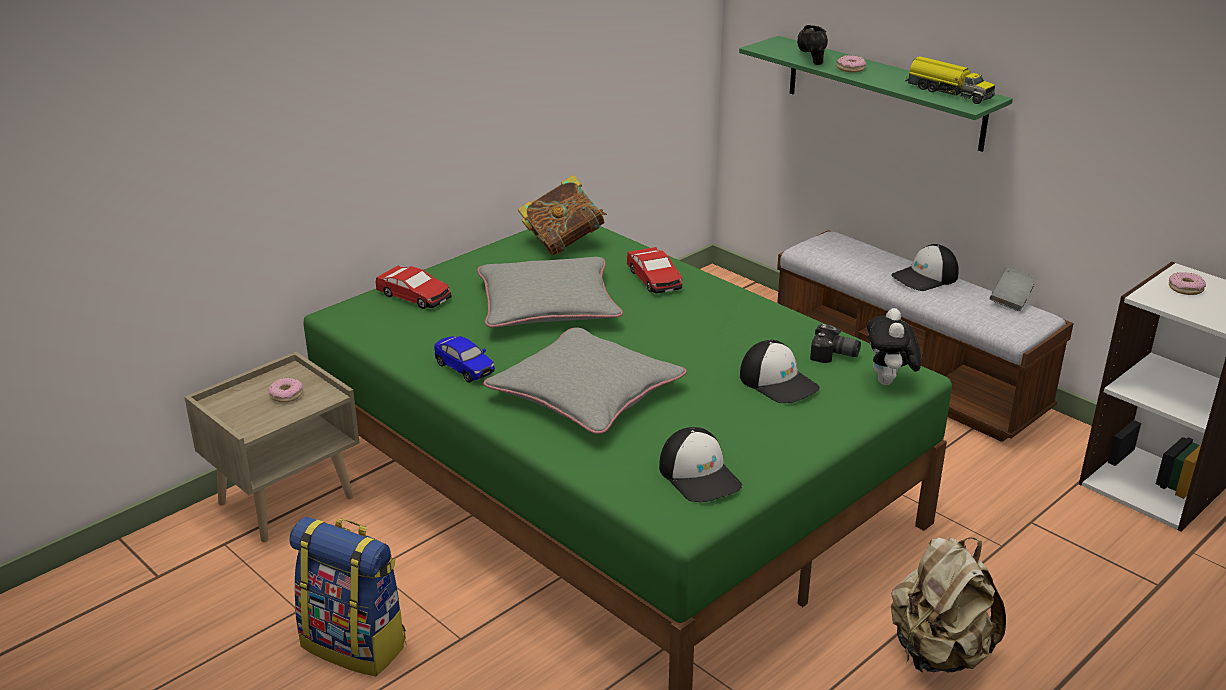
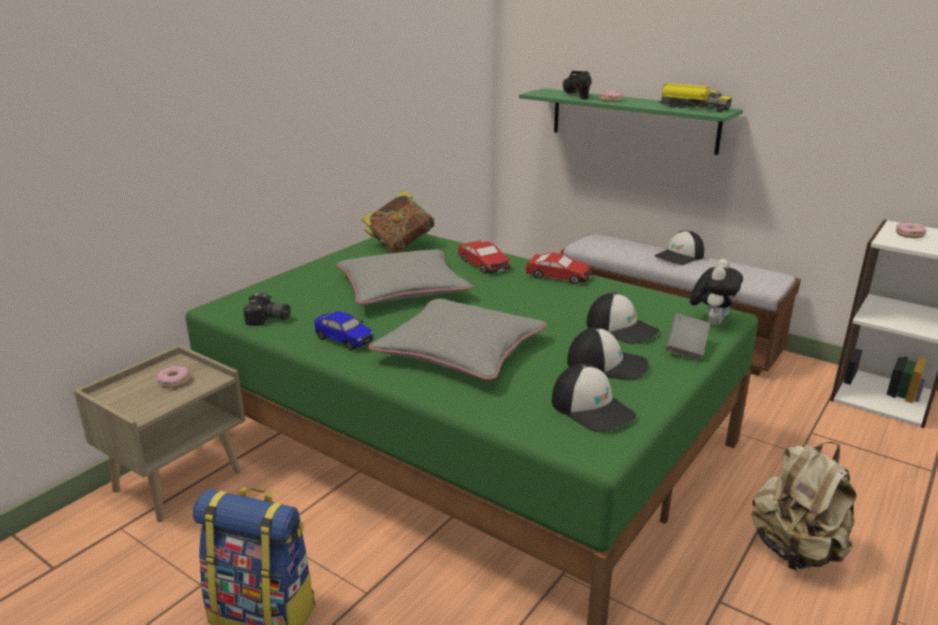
camera: 10 degrees left, 5 degrees down
toy car [375,266,452,309] -> toy car moved to [525,253,592,284]
camera [810,324,861,363] -> camera moved to [243,293,291,326]
plush toy [867,308,921,385] -> plush toy turned 150 degrees counterclockwise [690,259,743,325]
grey book [990,267,1037,311] -> grey book moved to [666,314,710,361]
none -> cap [567,327,649,380]

